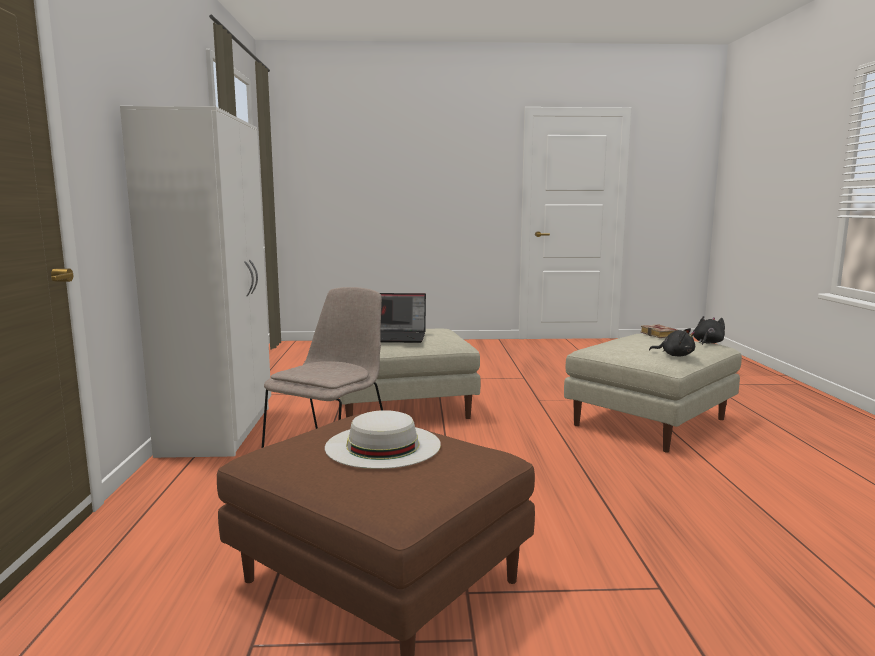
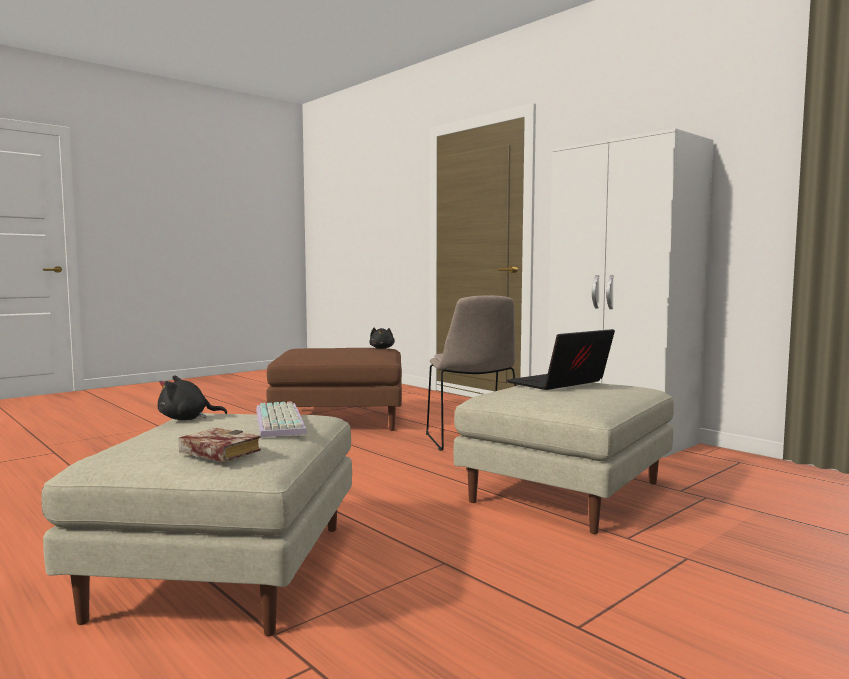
camera: 140 degrees right, 5 degrees down
white hat [325,410,441,469] -> none
black plush toy [693,316,725,345] -> black plush toy moved to [369,327,395,349]
none -> keyboard [256,401,307,437]

